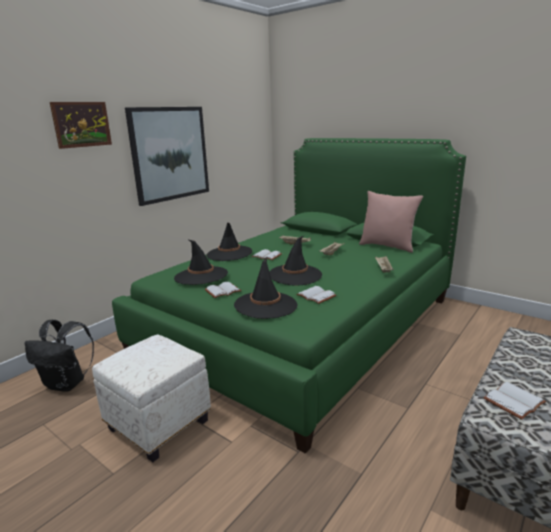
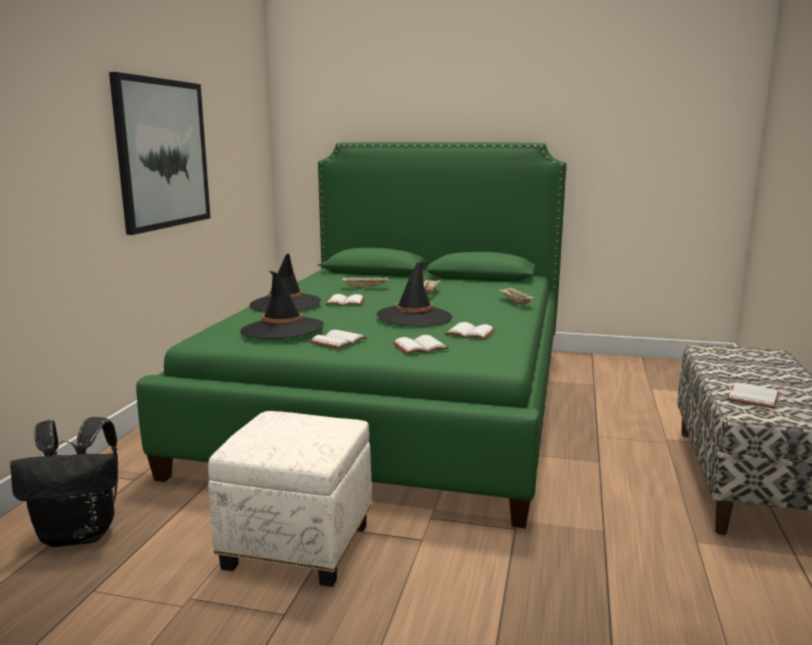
camera: 25 degrees left, 5 degrees down
picture [50,102,112,149] -> none
black hat [234,258,298,319] -> white book [393,335,449,354]
pink pillow [359,191,423,253] -> none

